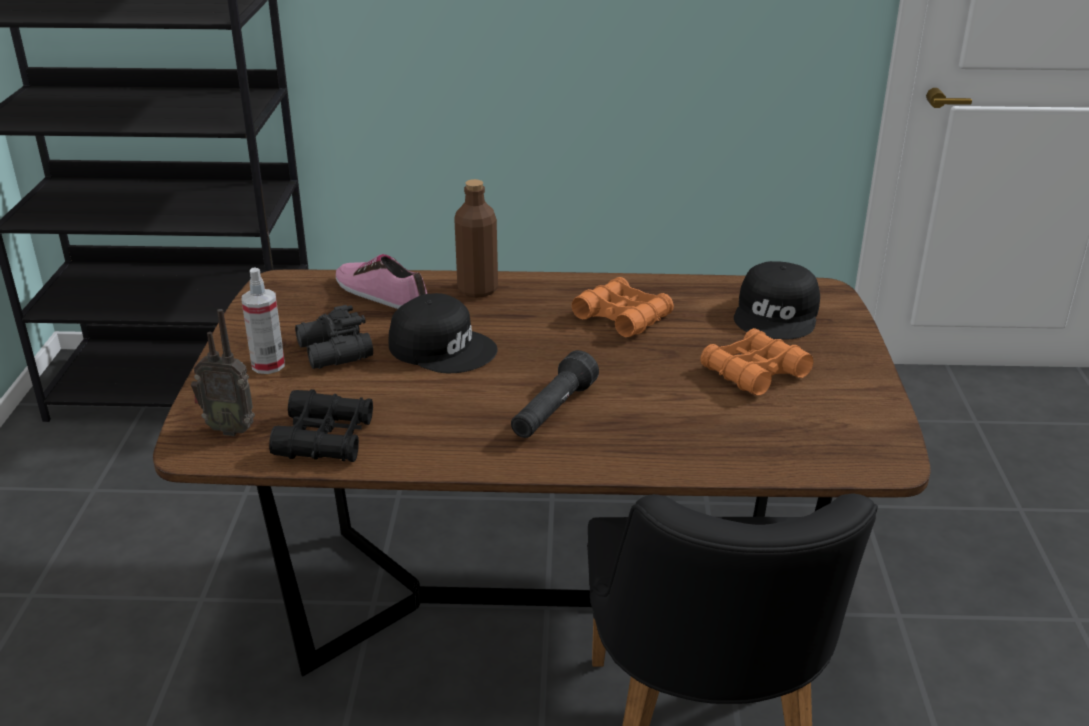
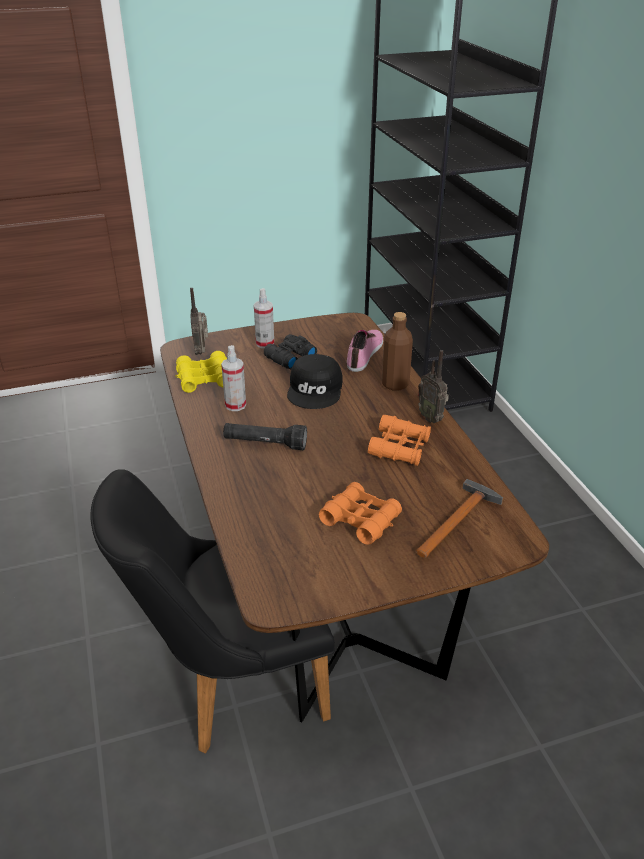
camera: 70 degrees right, 5 degrees up
black binoculars [269,389,373,462] -> yellow binoculars [175,351,227,393]
black cap [734,261,820,340] -> hammer [416,479,503,558]
none -> spray bottle [221,345,246,411]
none -> radio [418,350,449,423]

